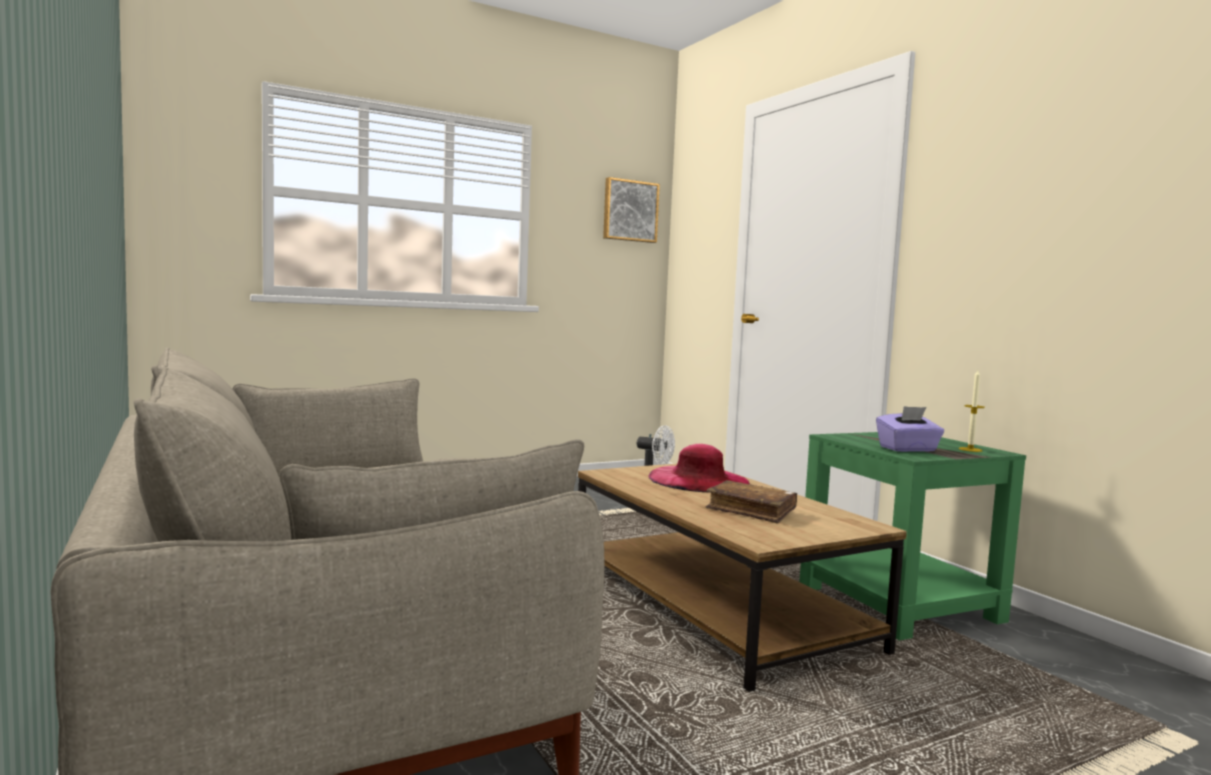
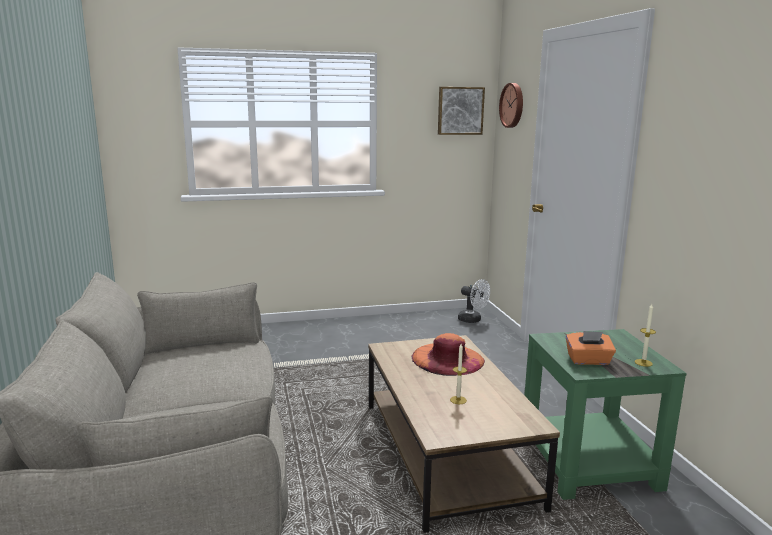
camera: 15 degrees right, 10 degrees up
pink hat [648,444,750,493] -> orange hat [412,333,485,376]
brown book [706,480,797,523] -> candle [450,344,467,404]
purple tissue box [876,406,944,452] -> orange tissue box [566,331,616,365]
none -> wall clock [499,83,523,128]

